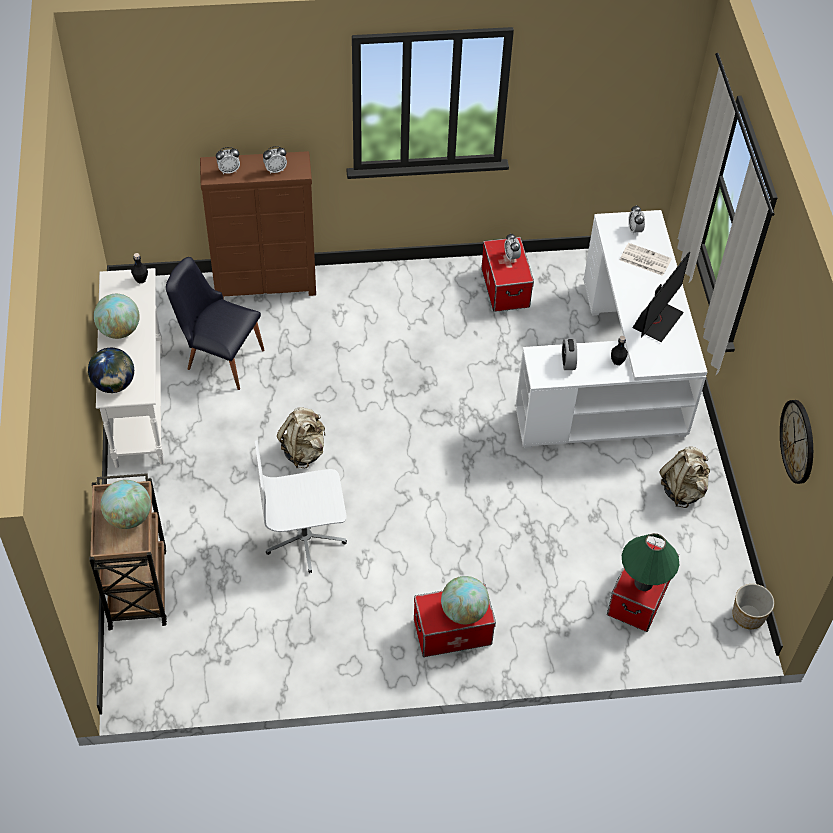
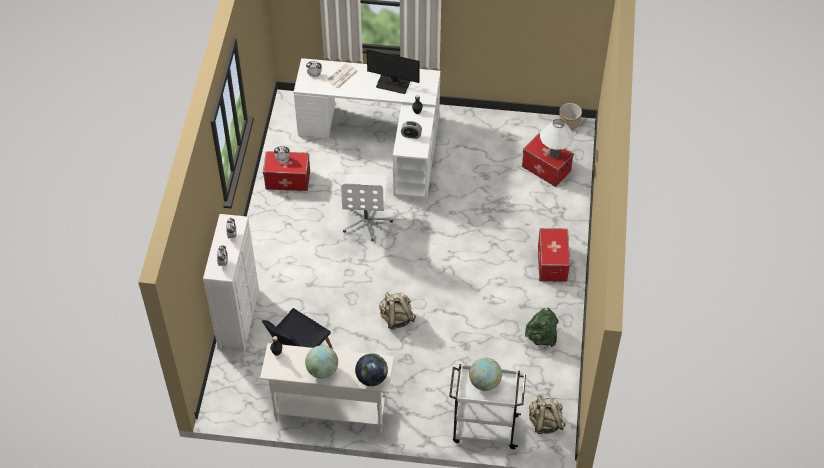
camera: 75 degrees left, 0 degrees up
brown cart [89,473,167,630] -> white cart [449,364,526,449]
brown dresser [200,151,316,300] -> white dresser [203,214,259,352]
white office chair [255,440,347,573] -> white office chair moved to [341,174,393,241]
globe [441,576,489,624] -> none
green table lamp [622,533,680,591] -> white table lamp [540,119,574,158]
monitor [633,252,690,342] -> monitor turned 150 degrees clockwise [367,49,420,94]
beige backpack [660,447,710,508] -> beige backpack moved to [529,395,565,434]
wall clock [780,400,813,484] -> none
none -> green backpack [525,308,559,347]

